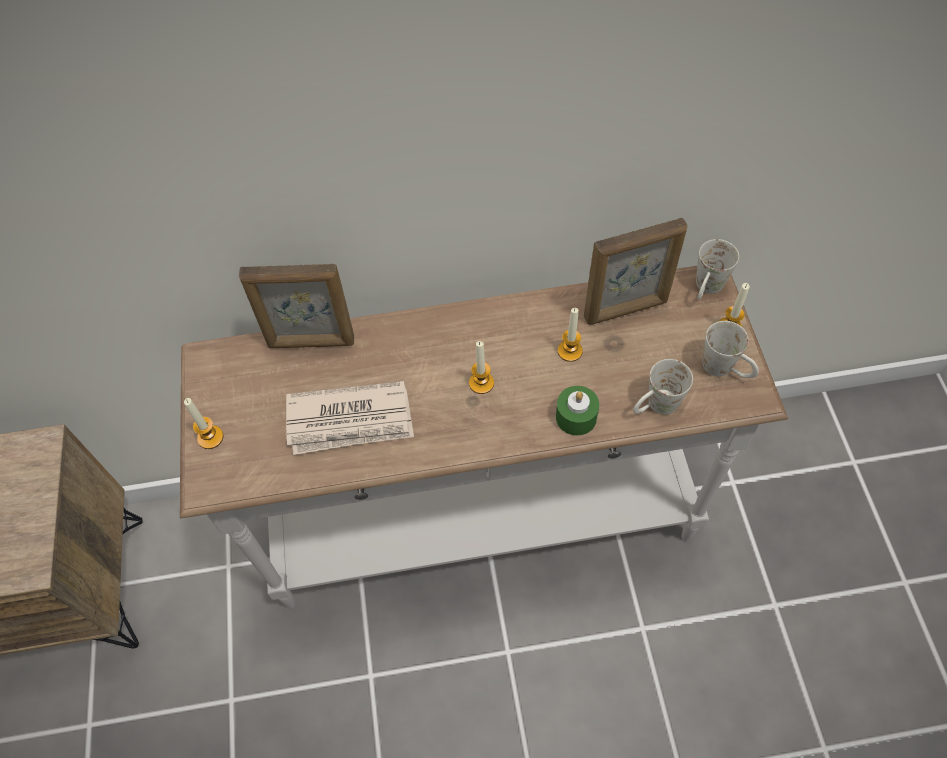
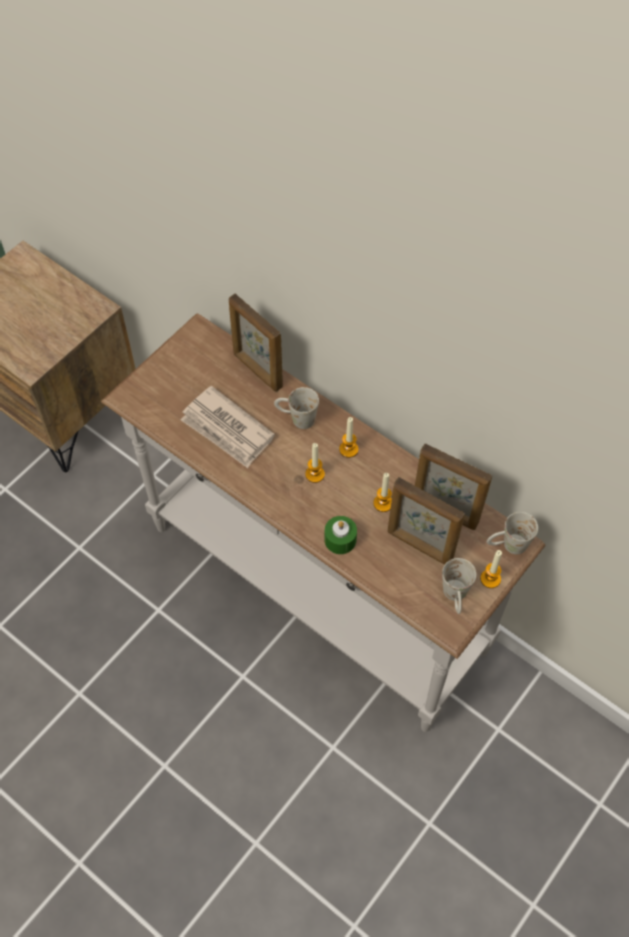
camera: 45 degrees right, 0 degrees up
candle [184,398,223,449] -> candle moved to [339,417,358,458]
white mug [633,359,693,415] -> white mug moved to [274,387,319,429]
none -> picture frame [388,477,465,565]

